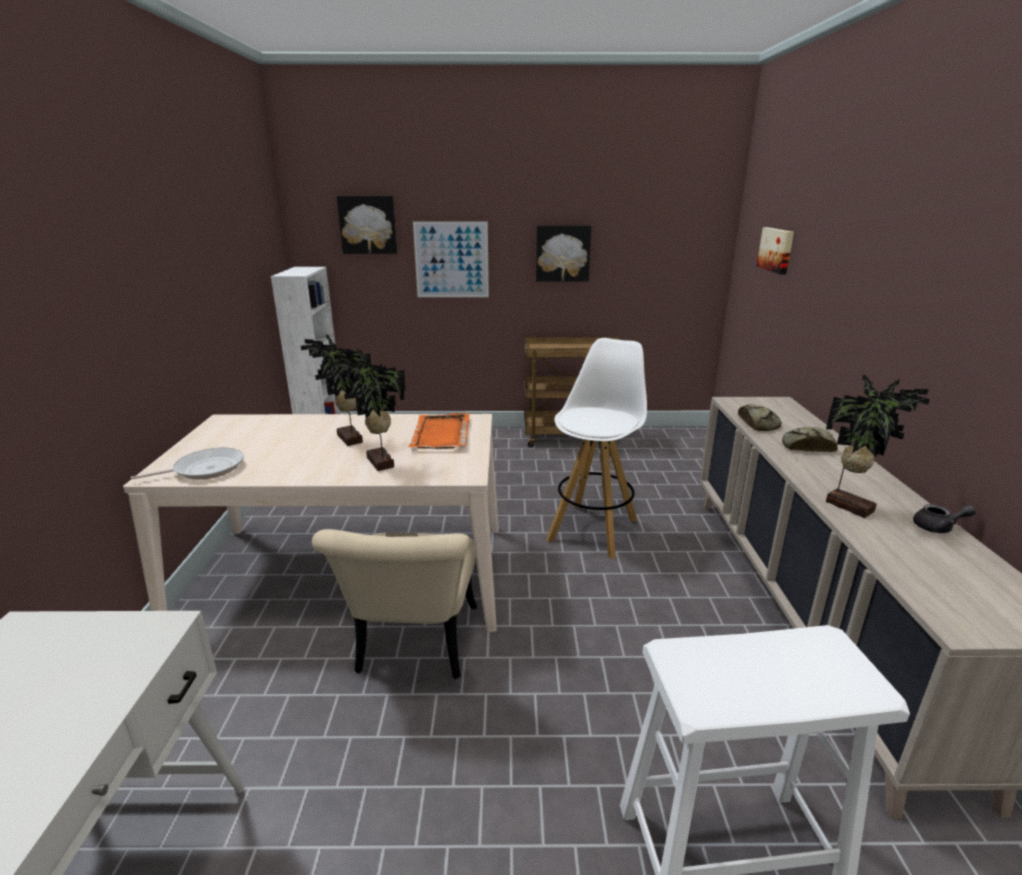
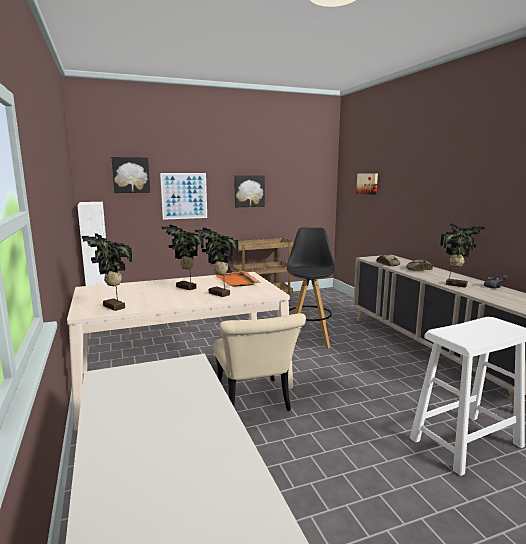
camera: 20 degrees left, 10 degrees down
frying pan [131,448,244,480] -> potted plant [82,233,133,311]
white stool [546,338,647,559] -> black stool [287,227,335,349]

